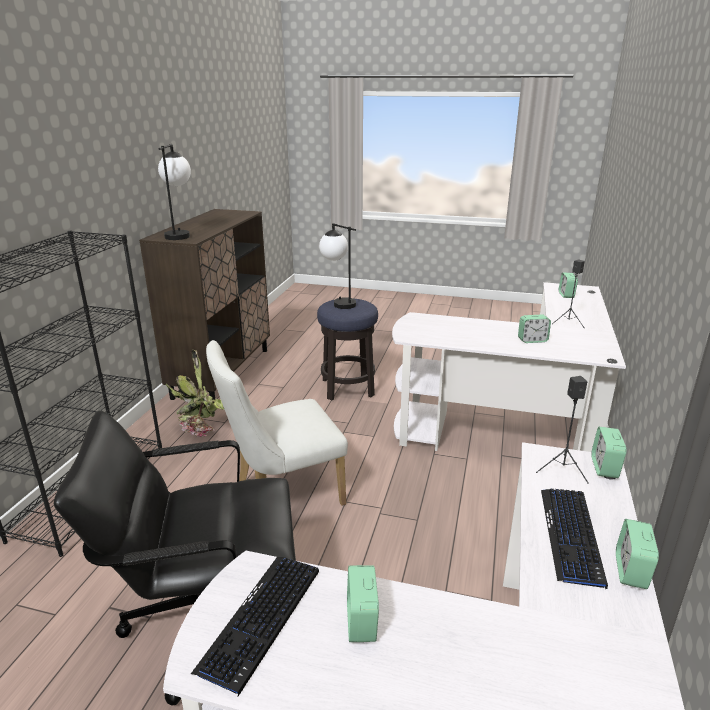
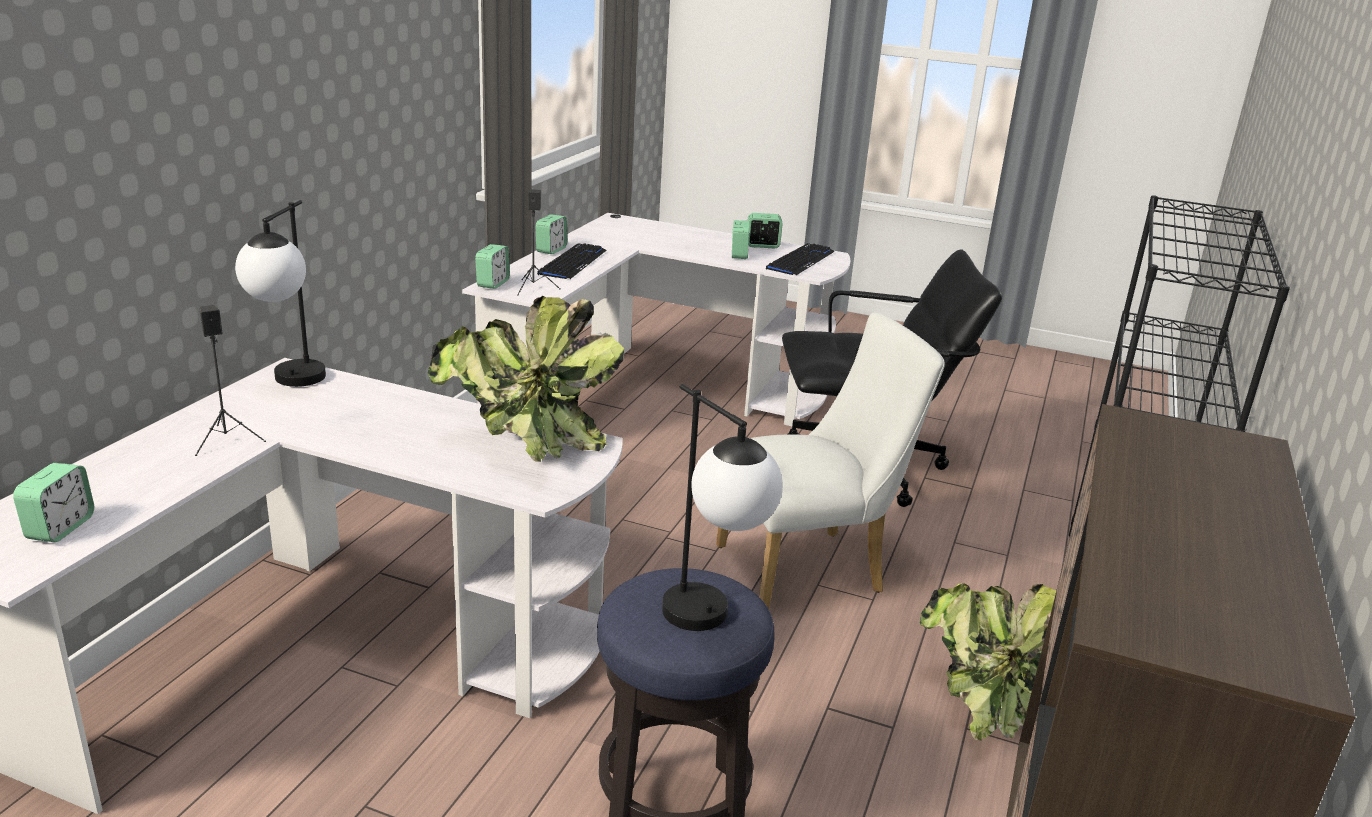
camera: 175 degrees left, 0 degrees up
table lamp [158,144,191,240] -> table lamp moved to [235,200,326,387]
alarm clock [518,315,551,343] -> alarm clock moved to [748,213,783,248]
none -> potted plant [427,296,624,462]

